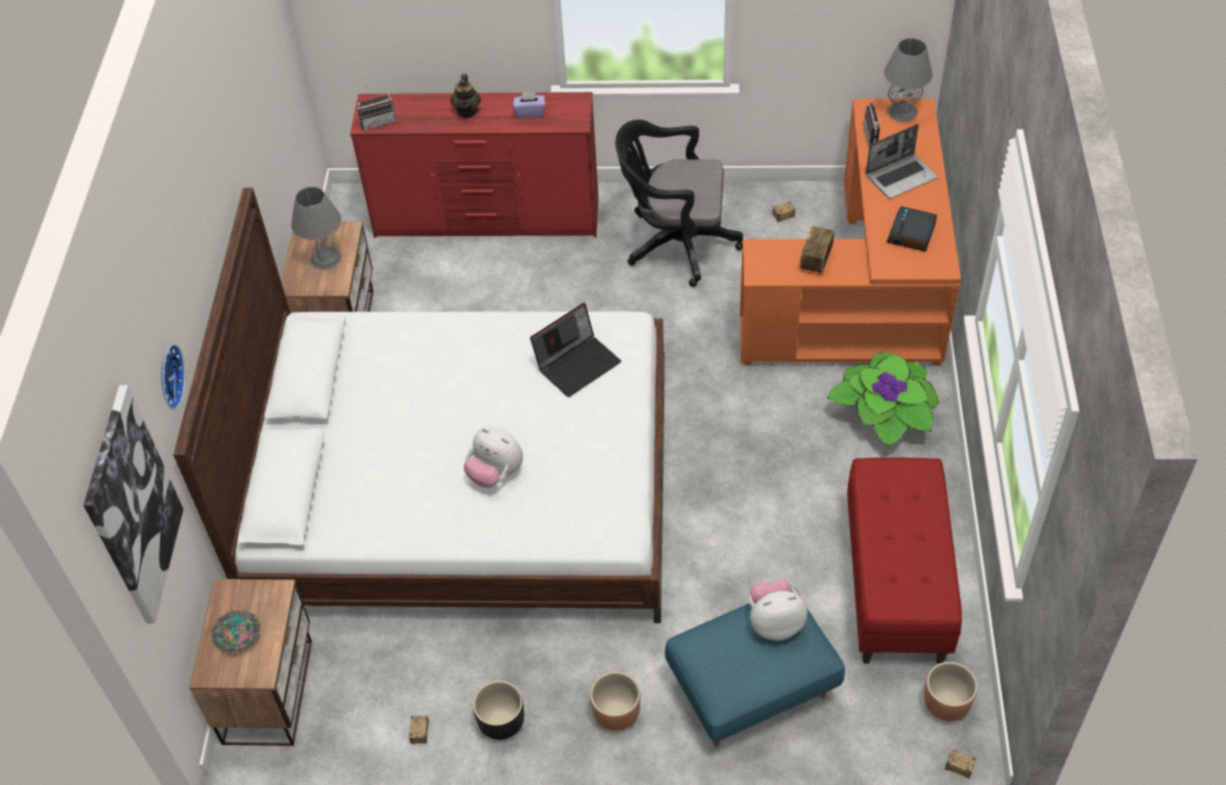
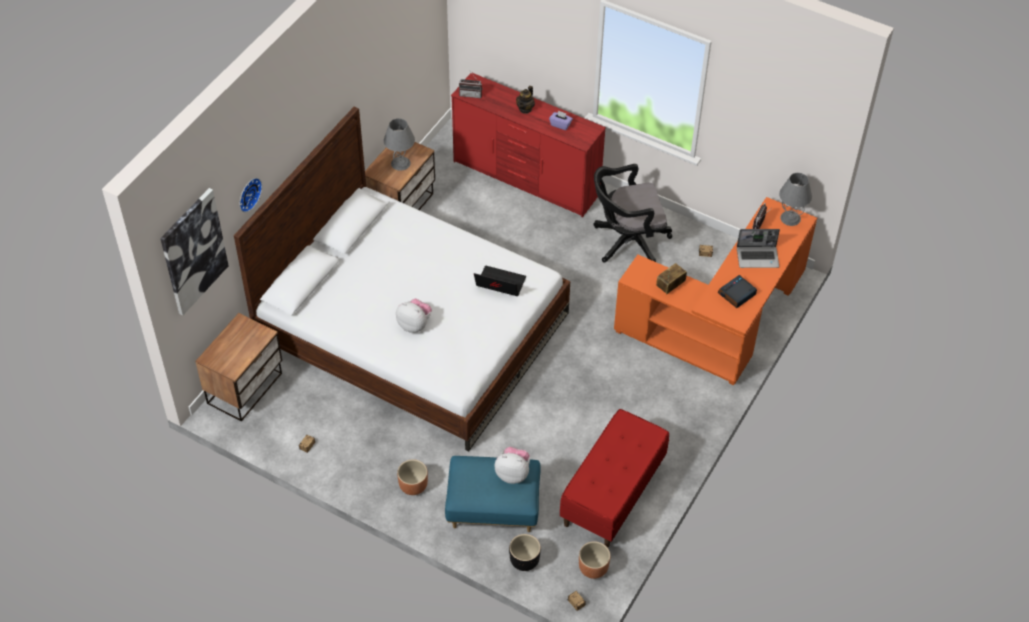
camera: 25 degrees right, 0 degrees up
bowl [211,610,260,653] -> none
plush toy [464,427,523,488] -> plush toy turned 150 degrees clockwise [396,299,432,333]
black planter [473,681,524,740] -> black planter moved to [509,534,541,571]
laptop [530,303,621,397] -> laptop turned 150 degrees counterclockwise [474,266,526,296]
black office chair [615,120,743,287] -> black office chair turned 45 degrees counterclockwise [593,164,672,263]
potted plant [827,352,939,447] -> none

